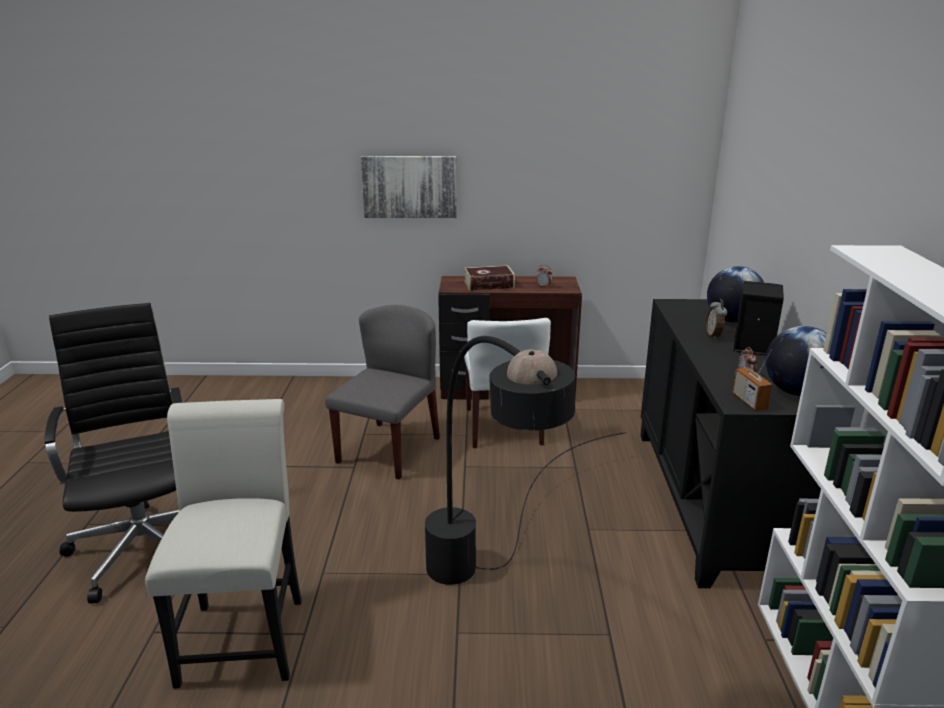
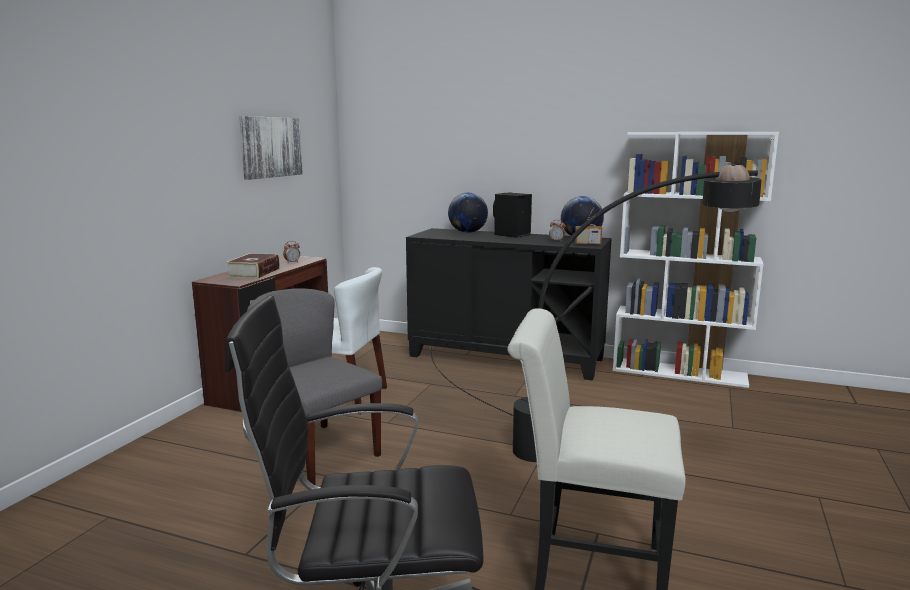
camera: 70 degrees left, 10 degrees down
picture [361,156,457,218] -> picture moved to [239,116,303,180]
alarm clock [706,299,727,340] -> none

